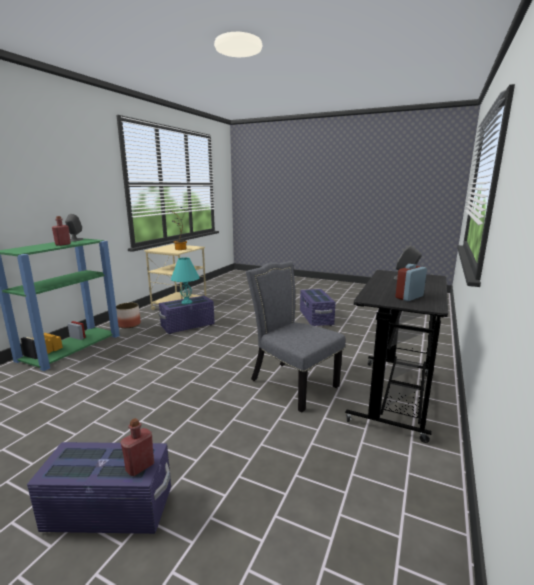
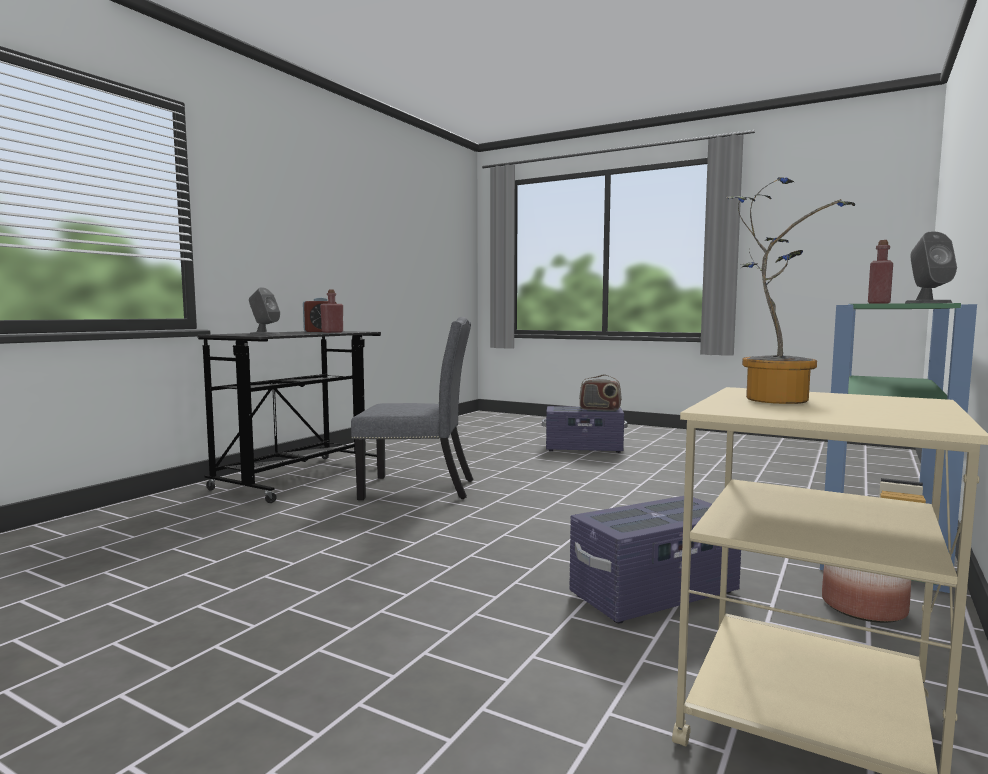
camera: 175 degrees left, 10 degrees down
red bottle [121,418,154,476] -> red bottle moved to [320,289,343,333]
turquoise table lamp [171,257,200,304] -> none
grey chair [246,261,345,412] -> grey chair turned 45 degrees counterclockwise [351,317,473,500]
purple storage box [300,289,336,326] -> none
none -> radio [579,374,622,411]

